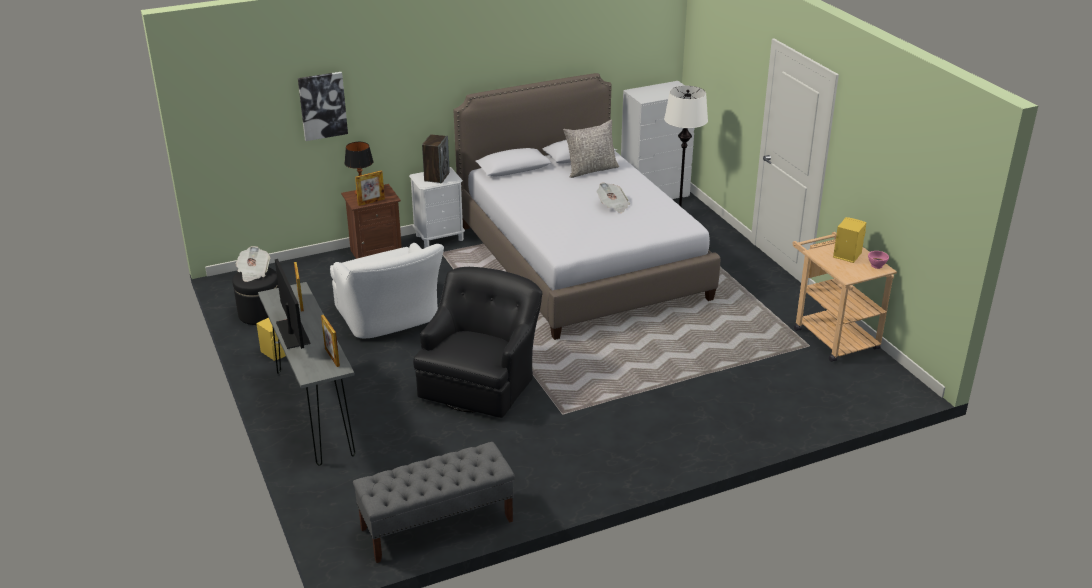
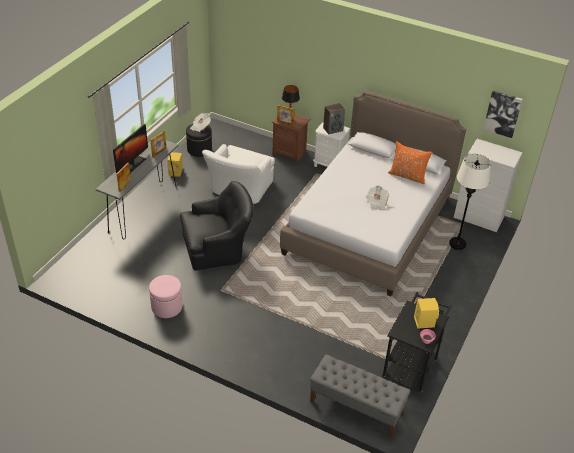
camera: 50 degrees right, 10 degrees up
picture [298,72,348,141] -> picture moved to [483,91,523,138]
grey bench [353,442,515,563] -> grey bench moved to [310,354,410,438]
grey pillow [563,120,619,178] -> orange pillow [388,141,433,184]
beige cart [792,232,897,362] -> black cart [382,292,452,394]
none -> pink ottoman [149,275,182,318]

